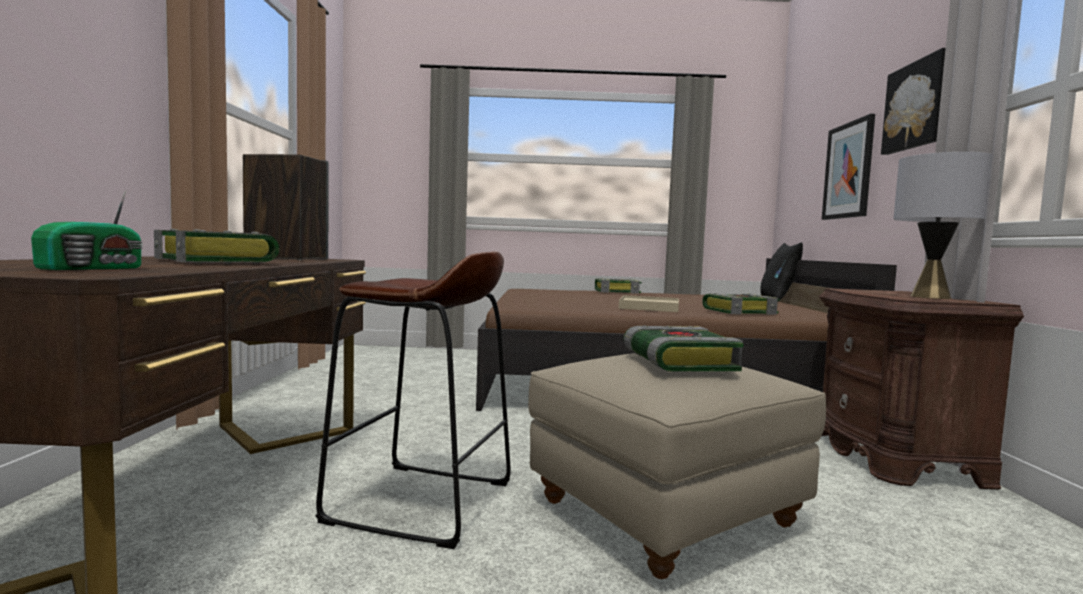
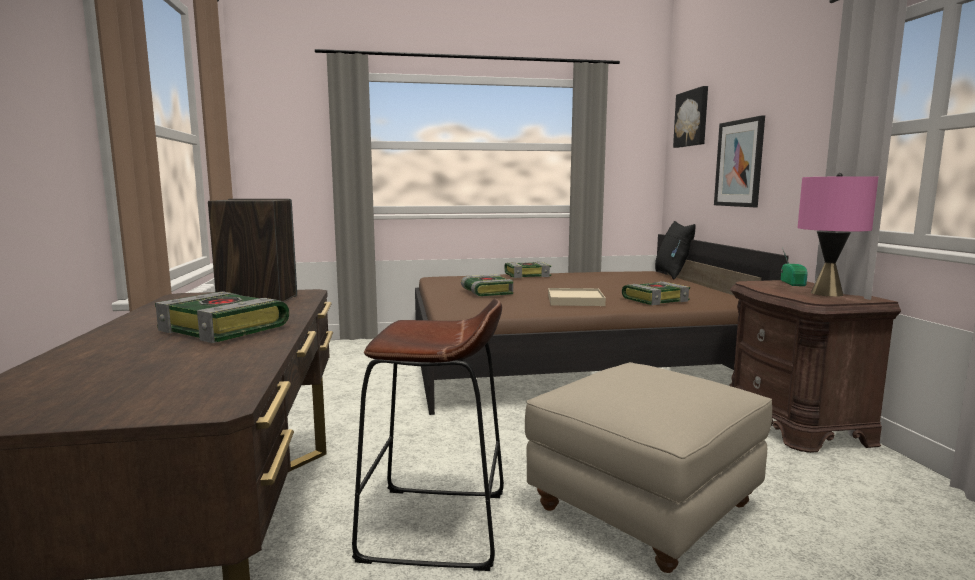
camera: 10 degrees left, 5 degrees up
radio [31,190,143,270] -> radio moved to [781,247,808,286]
book [624,325,744,371] -> book moved to [461,274,513,296]
picture [881,48,946,155] -> picture moved to [673,86,708,148]
grey table lamp [894,152,992,299] -> pink table lamp [797,173,878,297]

